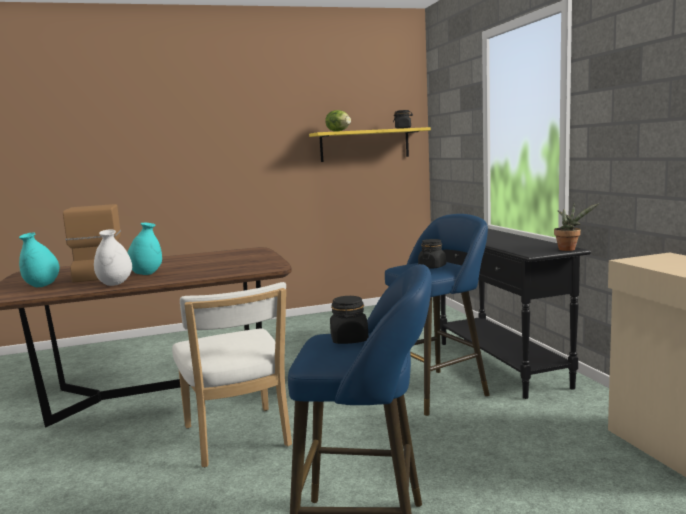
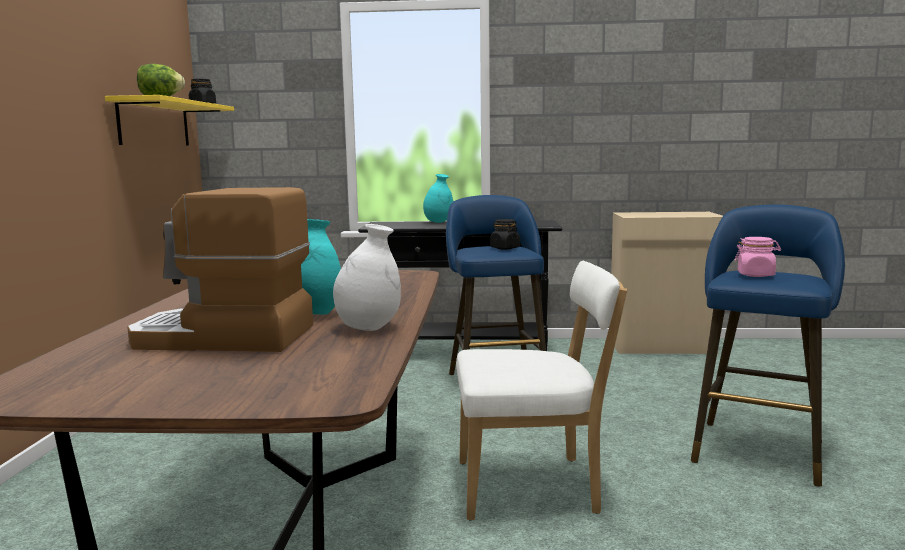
camera: 70 degrees left, 0 degrees up
turquoise vase [19,232,59,287] -> turquoise vase moved to [423,174,453,223]
black jar [330,296,368,344] -> pink jar [735,237,781,277]
potted plant [554,203,599,251] -> none

